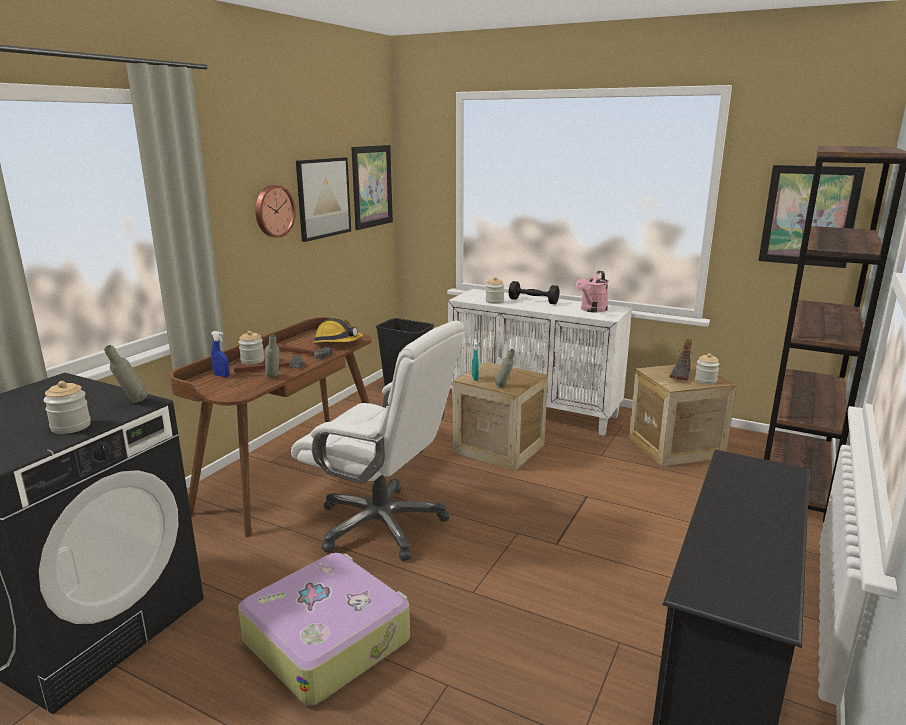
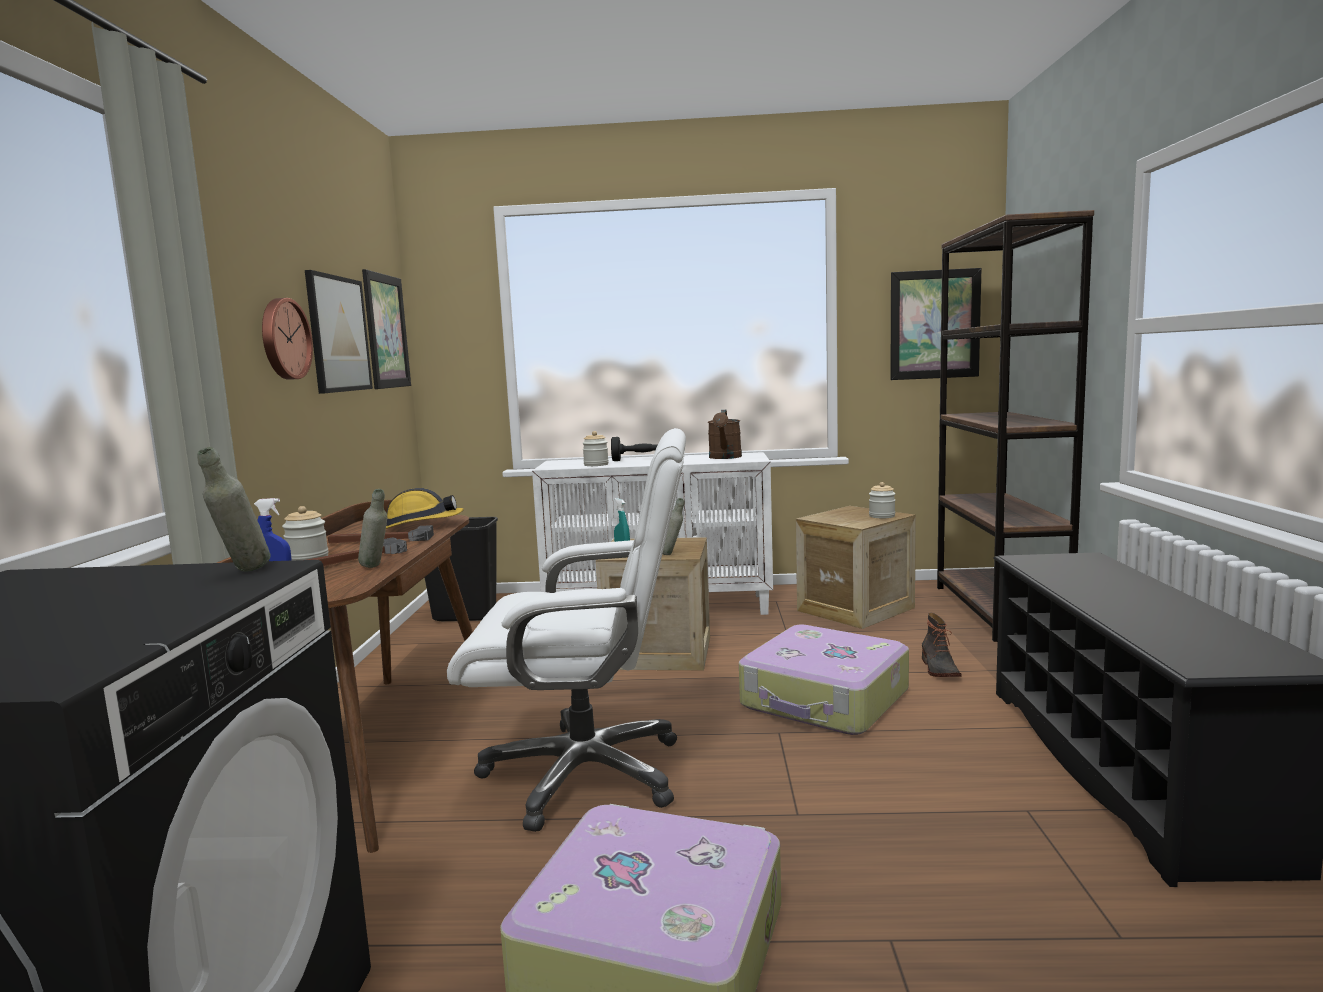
camera: 25 degrees left, 10 degrees down
jar [43,381,91,434] -> none
pink watering can [576,271,609,313] -> brown watering can [708,410,742,459]
boot [670,339,692,381] -> boot moved to [922,613,961,677]
none -> suitcase [739,625,909,735]

